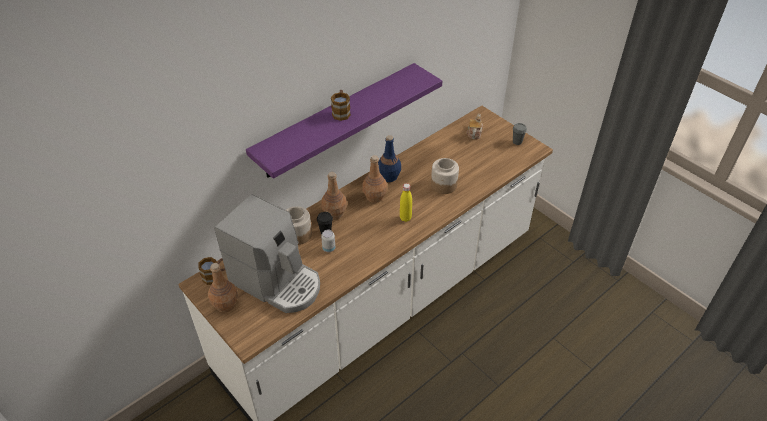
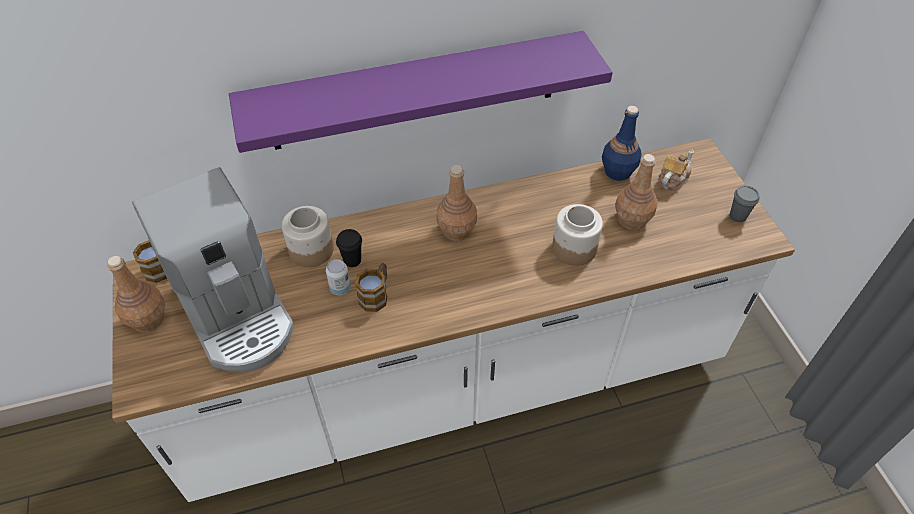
camera: 25 degrees right, 5 degrees up
brown bottle [321,172,347,220] -> brown bottle moved to [615,154,658,230]
mug [331,90,351,121] -> mug moved to [355,263,387,312]
blue bottle [378,135,401,182] -> blue bottle moved to [602,106,642,181]
yellow bottle [400,183,412,222] -> none

